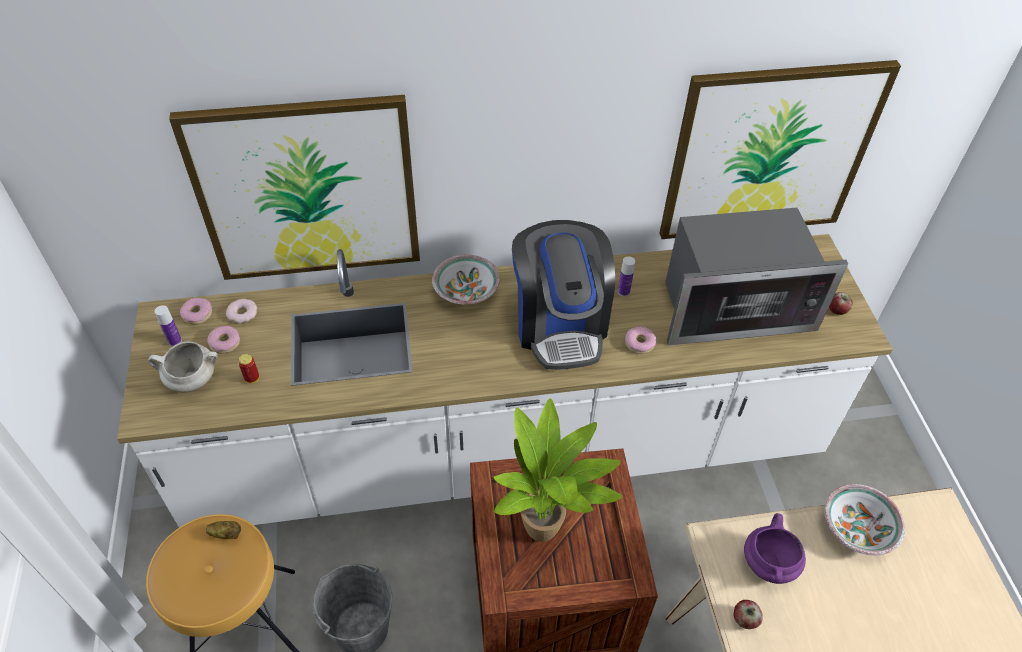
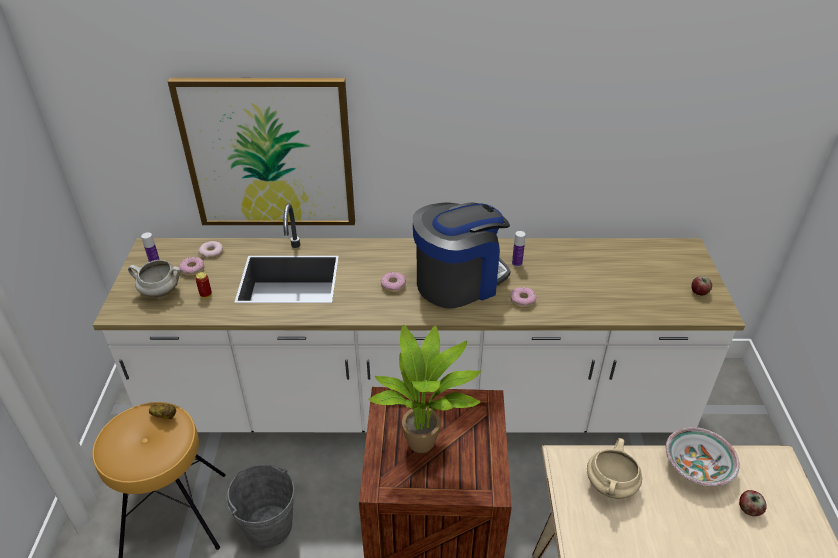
camera: 10 degrees right, 10 degrees down
donut [180,298,212,325] -> donut moved to [381,272,406,293]
bowl [432,255,500,304] -> none
coffee machine [512,220,615,370] -> coffee machine turned 120 degrees counterclockwise [413,202,510,308]
picture [659,60,901,239] -> none
microwave [665,208,848,345] -> none
apple [734,600,763,629] -> apple moved to [739,490,767,516]
purple cooking pot [744,513,806,584] -> beige cooking pot [587,438,642,499]

